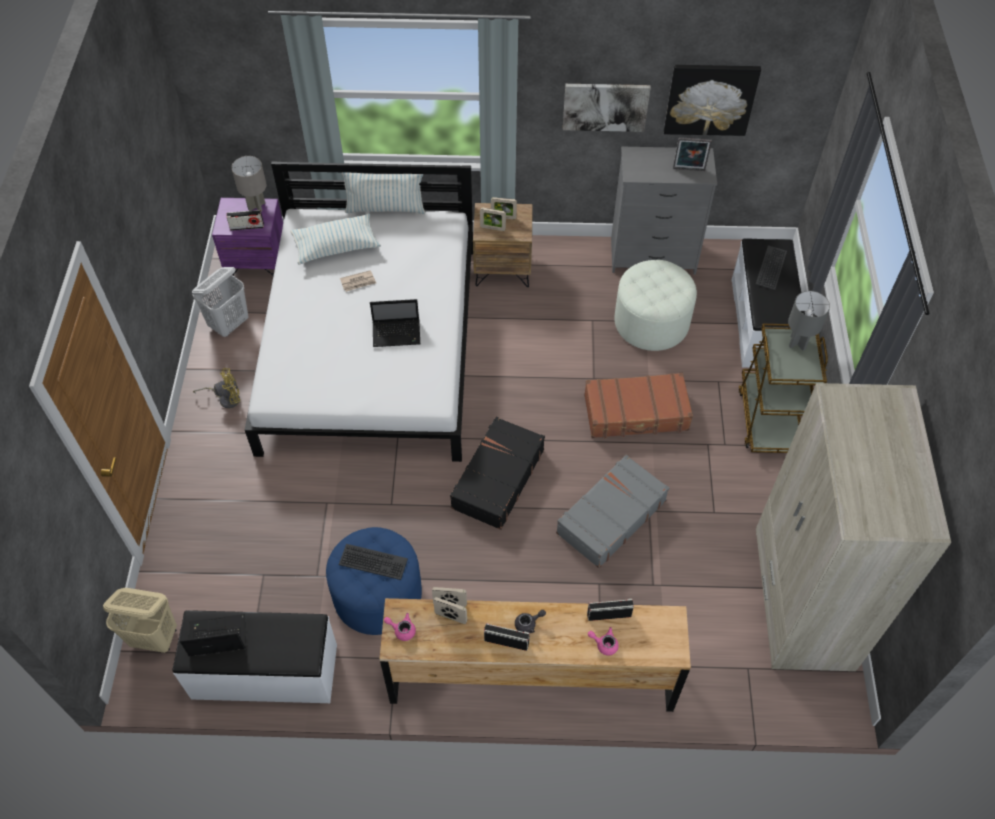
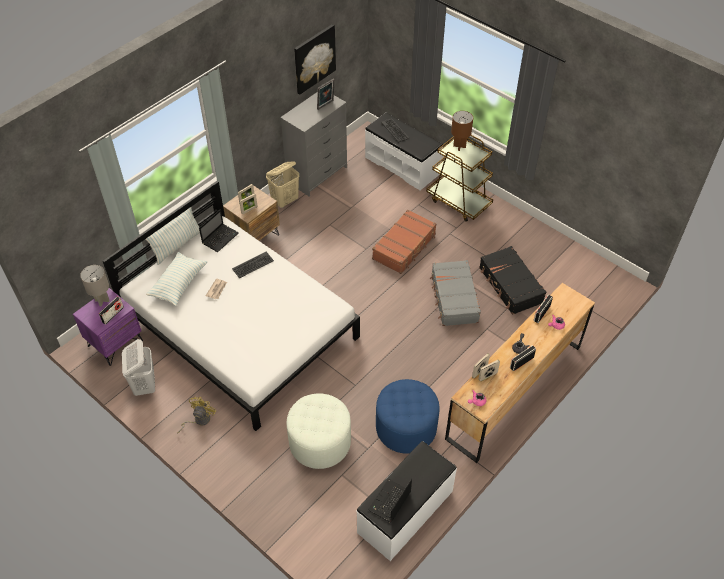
camera: 50 degrees left, 5 degrees down
beige laundry basket [103,588,177,653] -> beige laundry basket moved to [266,161,299,208]
keyboard [339,544,408,580] -> keyboard moved to [232,252,274,279]
laptop [370,299,420,347] -> laptop moved to [199,209,239,252]
black suitcase [450,416,545,530] -> black suitcase moved to [479,246,546,315]
picture [563,84,651,132] -> none
white ottoman [614,260,697,351] -> white ottoman moved to [287,393,351,469]
beige wardrobe [756,383,951,671] -> none
grey table lamp [788,291,830,351] -> brown table lamp [451,111,473,151]

